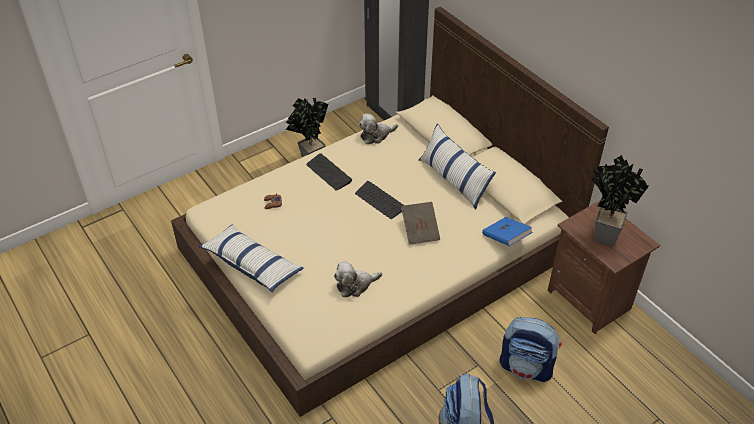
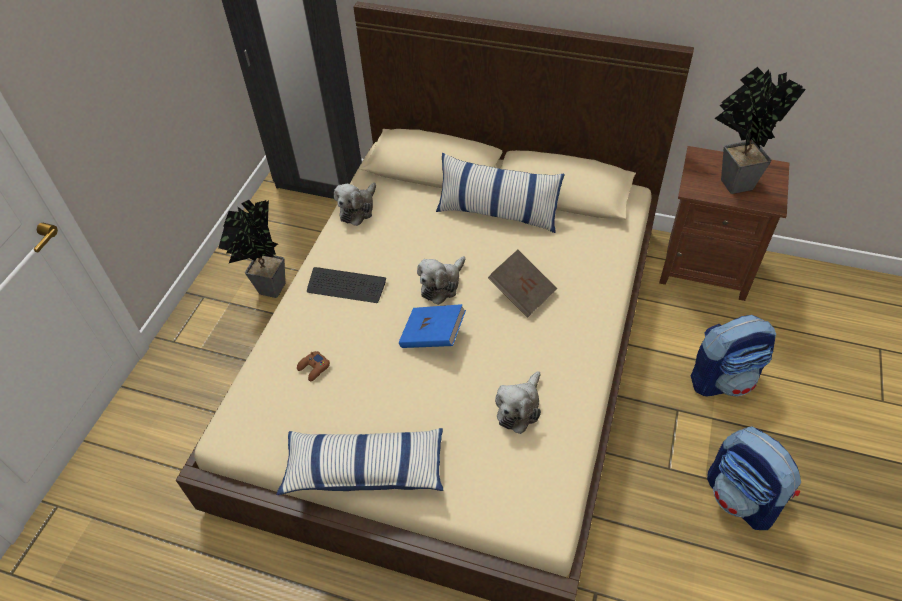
camera: 35 degrees left, 5 degrees up
keyboard [355,181,404,219] -> plush toy [417,256,465,305]
blue book [482,217,533,246] -> blue book moved to [399,304,466,348]

